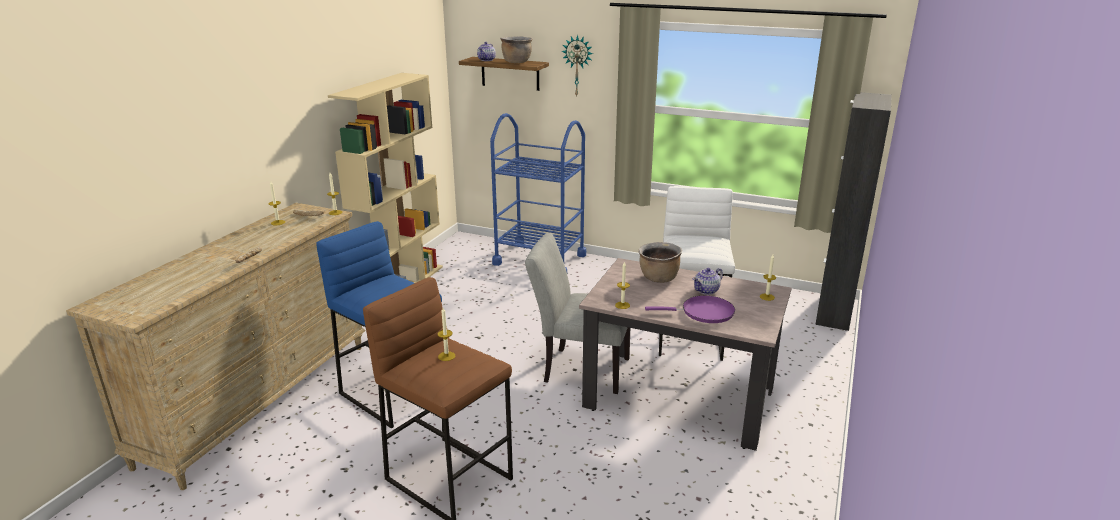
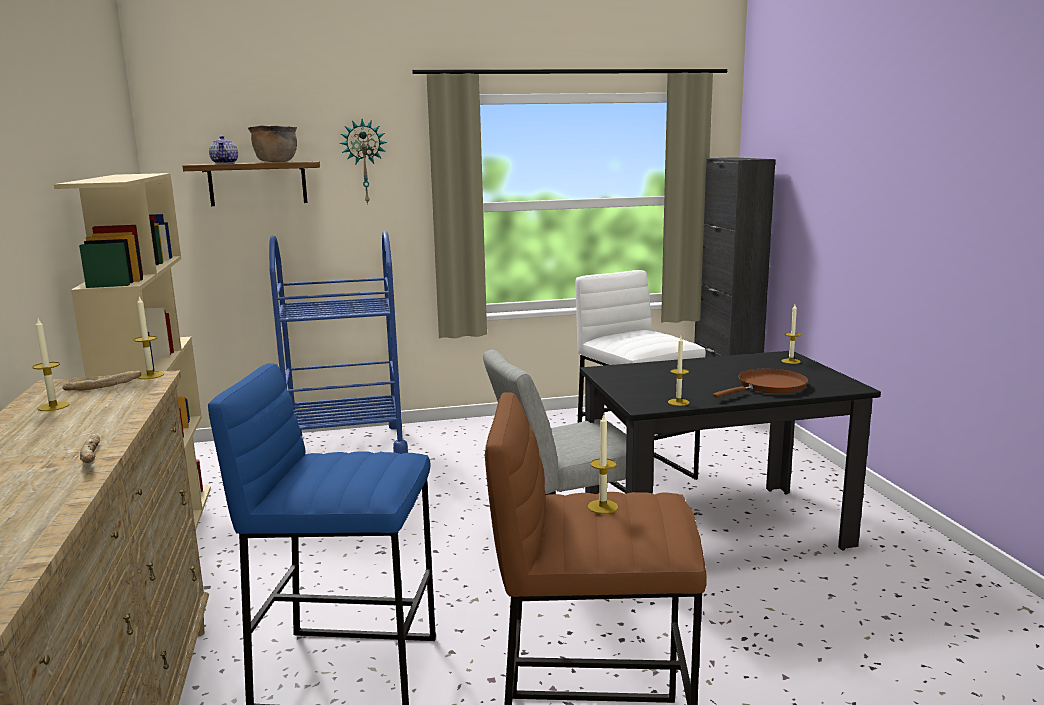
camera: 35 degrees left, 10 degrees down
beige dining table [579,258,792,451] -> black dining table [580,351,881,551]
brown cooking pot [638,242,682,283] -> none
purple frying pan [645,296,735,323] -> brown frying pan [713,368,809,398]
teapot [693,268,723,295] -> none

